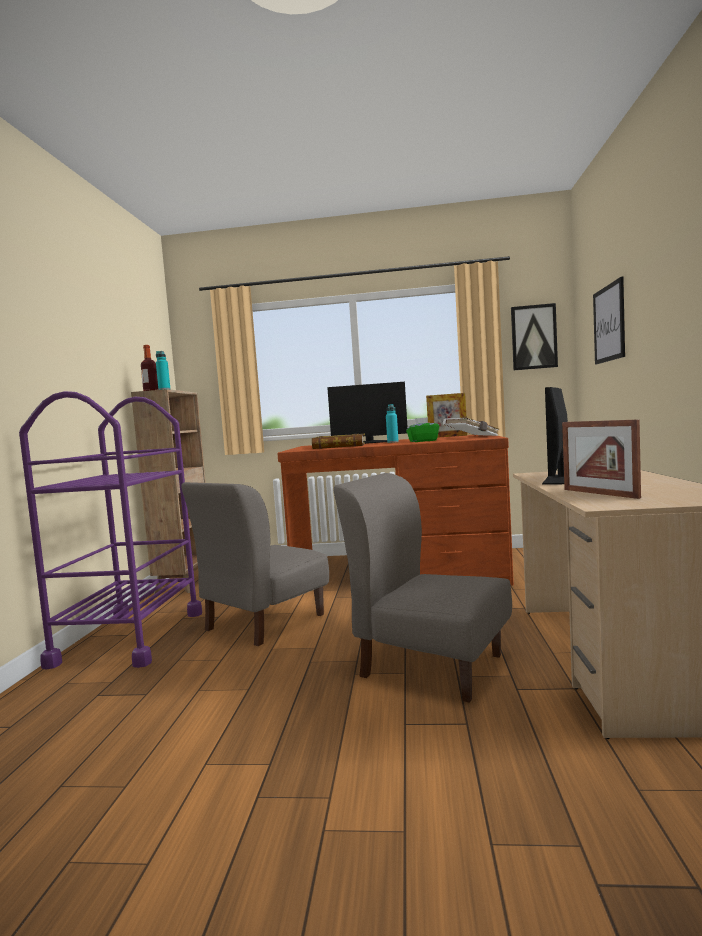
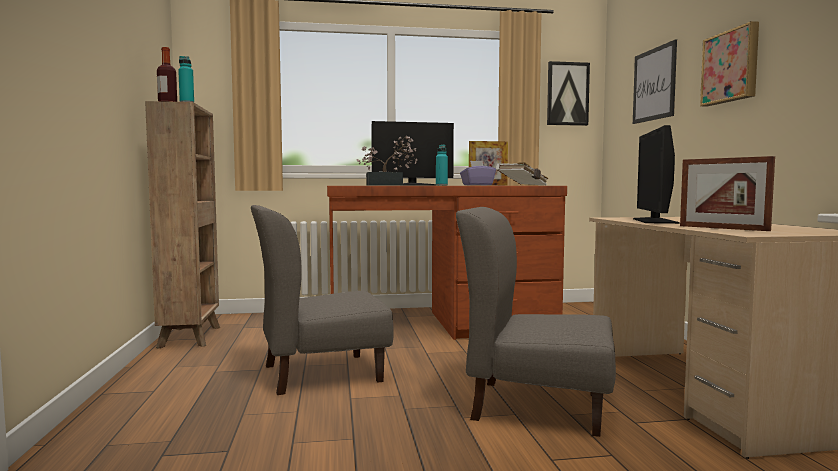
camera: 15 degrees left, 0 degrees up
purple cart [19,391,202,669] -> none
grey chair [181,482,329,646] -> grey chair turned 45 degrees clockwise [251,205,394,395]
book [312,434,365,449] -> potted plant [356,136,418,185]
green tissue box [406,417,439,442] -> purple tissue box [460,161,496,185]
none -> picture [700,21,759,106]

